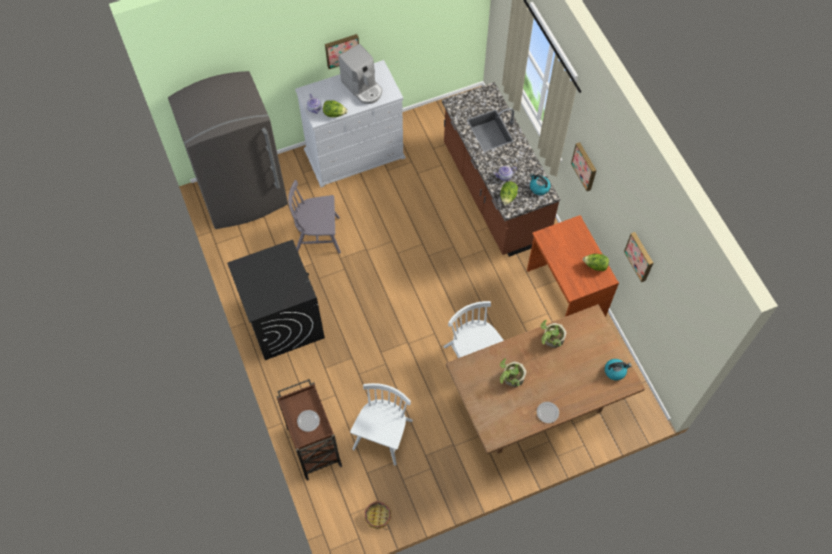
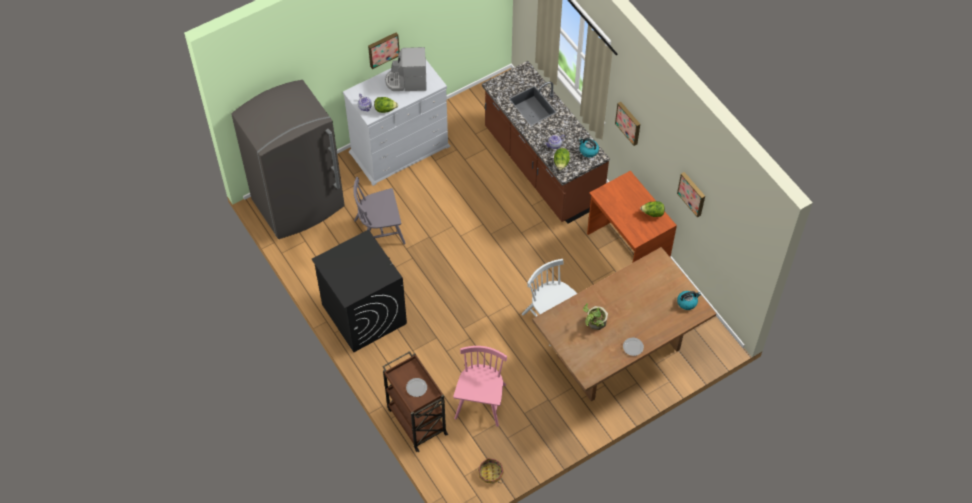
camera: 10 degrees left, 5 degrees down
coffee machine [338,44,382,104] -> coffee machine turned 135 degrees clockwise [385,47,427,91]
white chair [350,383,413,465] -> pink chair [453,346,507,427]
potted plant [541,320,567,348] -> none

